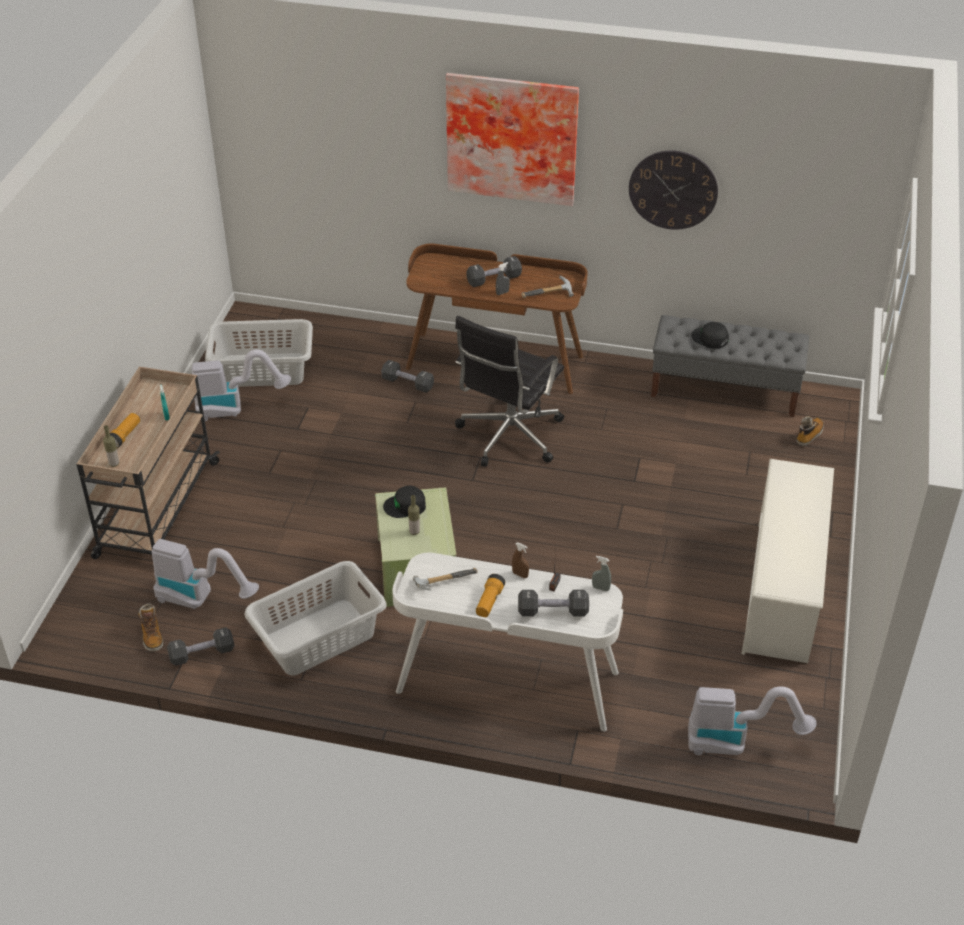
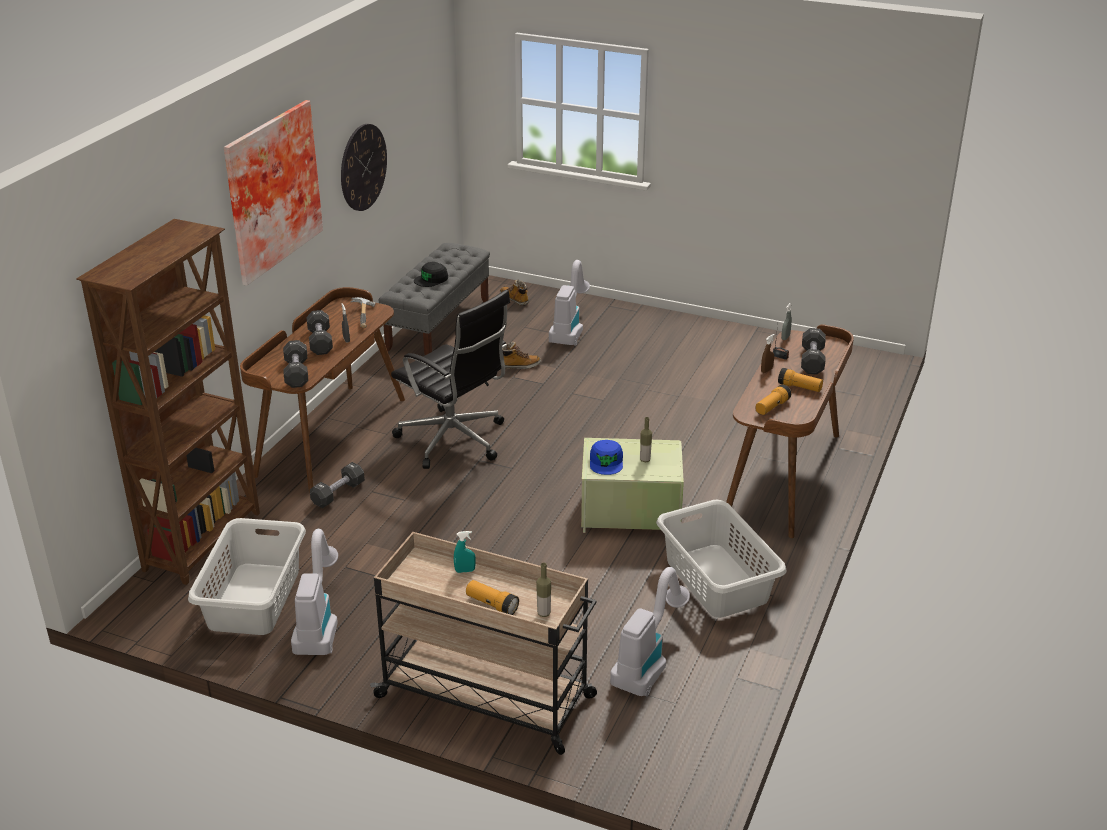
camera: 80 degrees left, 10 degrees down
boot [138,603,163,651] -> boot moved to [502,342,541,369]
black dumbbell [167,627,234,666] -> black dumbbell moved to [283,340,308,388]
black cap [383,486,426,518] -> blue cap [590,440,623,475]
white desk [392,553,623,732] -> brown desk [726,324,854,538]
hammer [413,568,478,591] -> flashlight [755,385,791,415]
vacuum cleaner [688,687,816,755] -> vacuum cleaner moved to [549,260,590,346]
white shoe rack [742,459,834,663] -> none
none -> brown bookcase [76,219,260,585]

